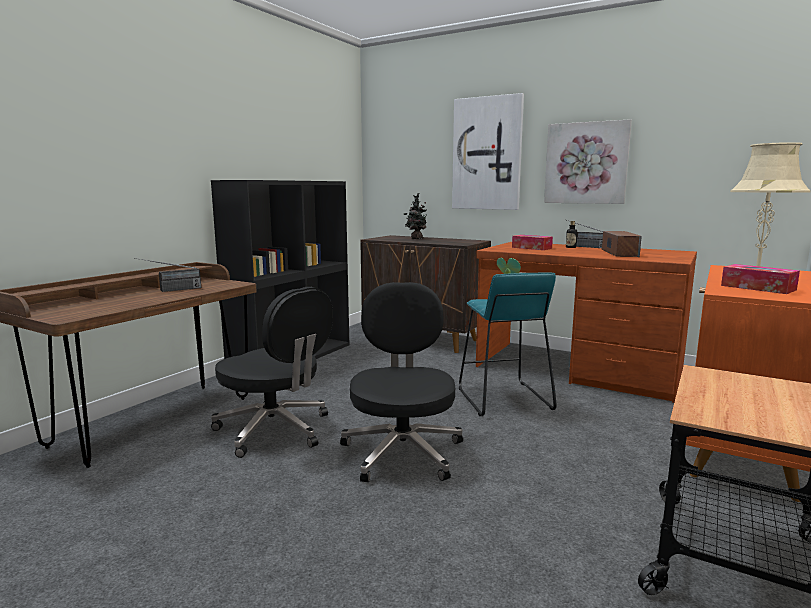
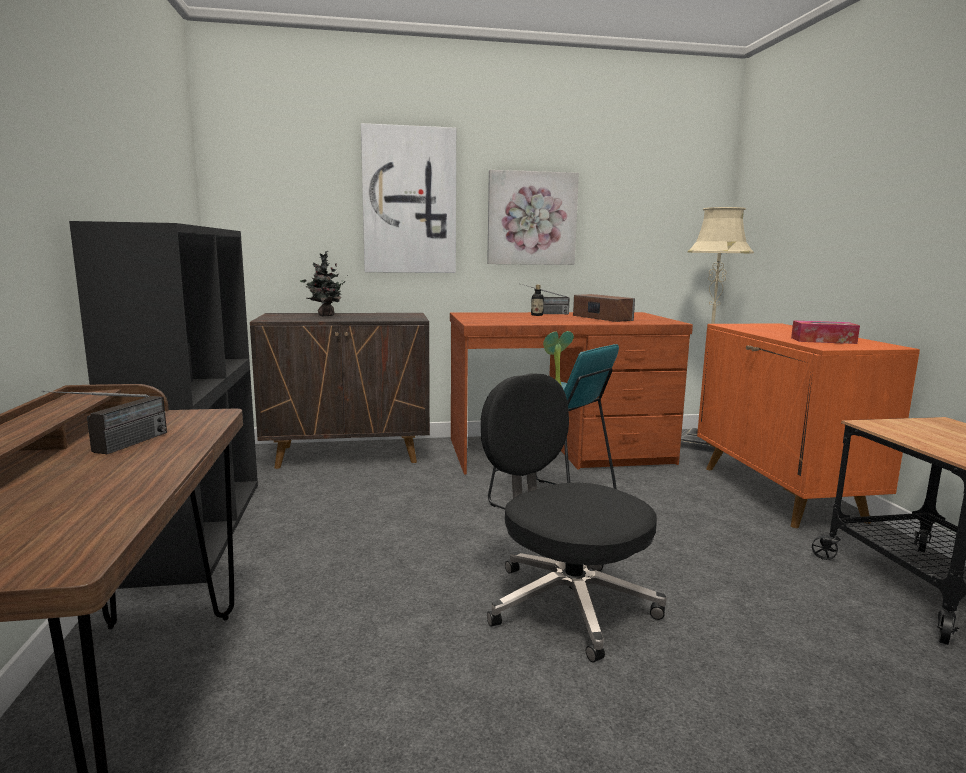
camera: 40 degrees left, 0 degrees up
black office chair [211,287,333,458] -> none
tissue box [512,235,553,250] -> none

